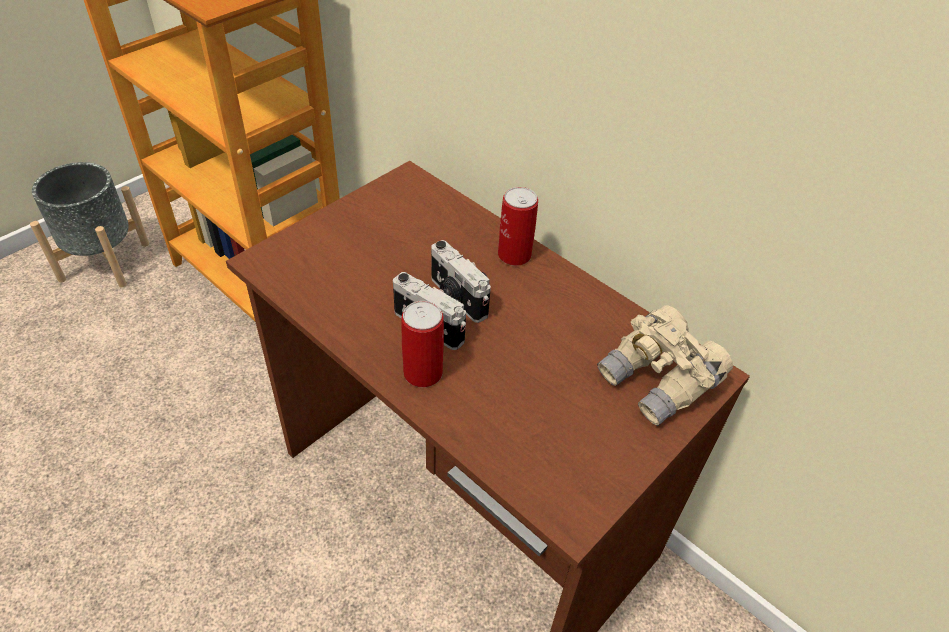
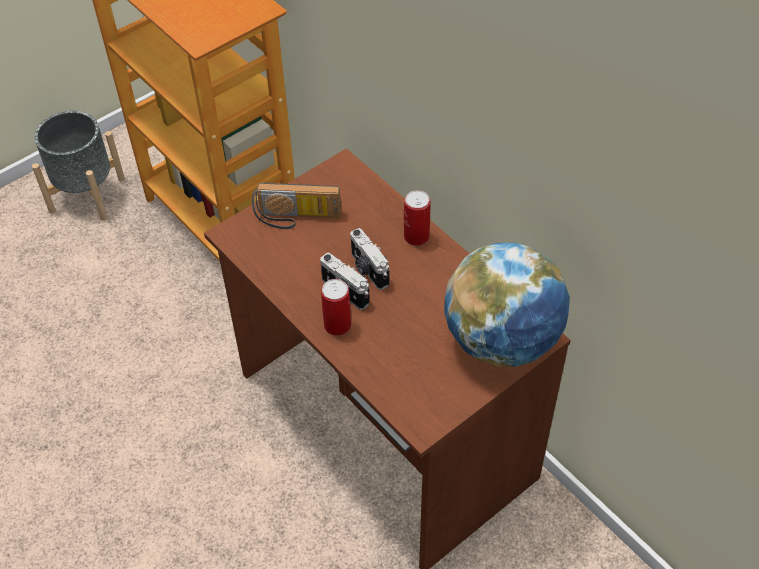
camera: 10 degrees right, 5 degrees up
beige binoculars [597,305,733,426] -> globe [444,243,570,367]
none -> radio [252,183,341,229]

